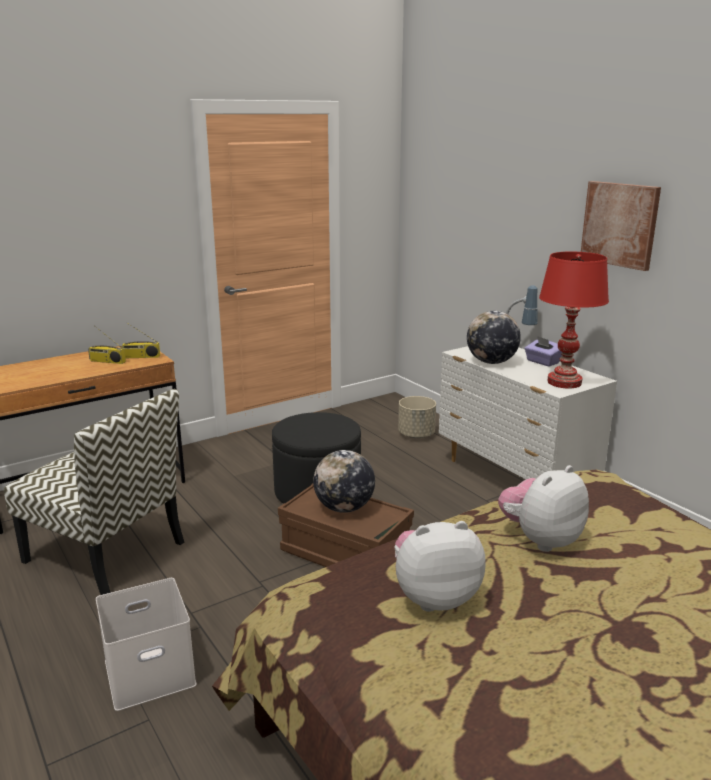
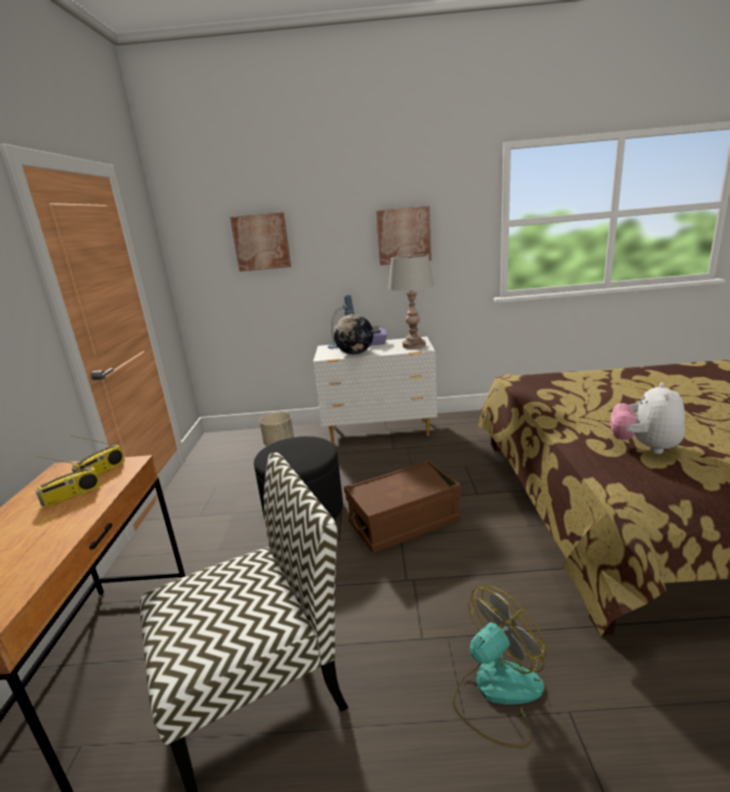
camera: 55 degrees left, 0 degrees up
white storage box [96,578,196,711] -> fan [452,586,547,748]
globe [313,450,375,513] -> none
plush toy [498,465,589,552] -> none
red table lamp [539,251,609,388] -> grey table lamp [388,254,434,349]
none -> picture [230,212,291,272]

